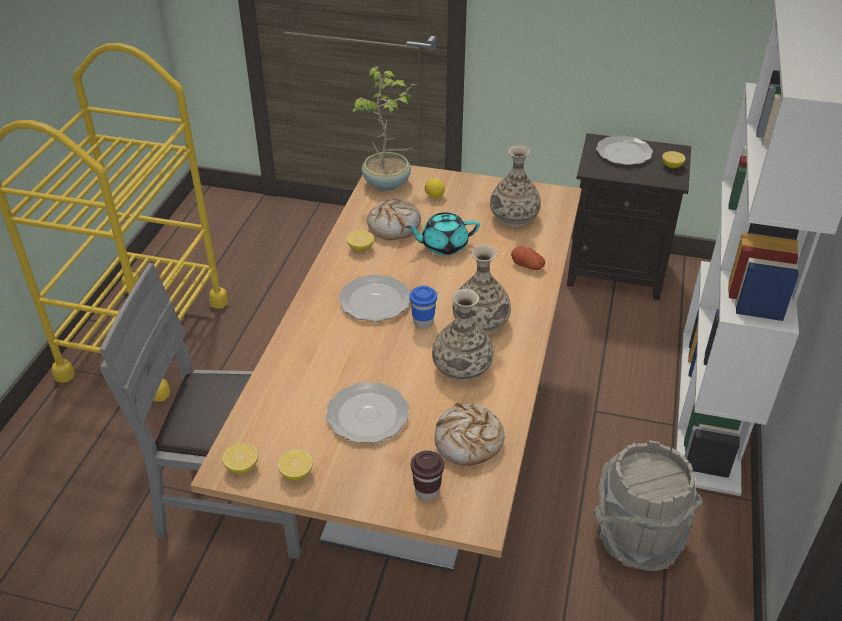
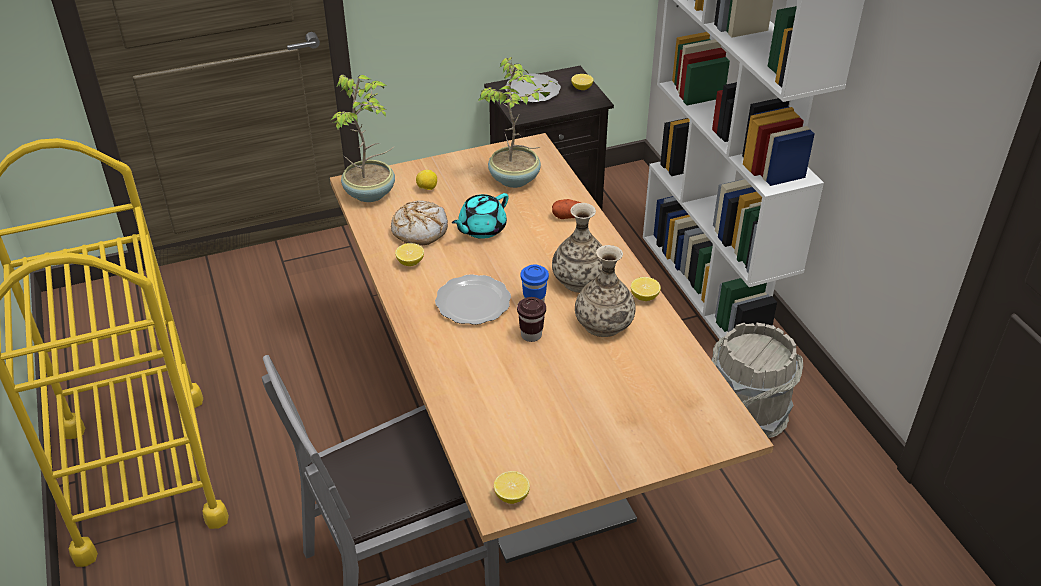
camera: 35 degrees left, 0 degrees up
lemon [278,450,313,481] -> lemon moved to [631,277,661,301]
plate [326,382,409,443] -> none
brown cup [411,451,444,501] -> brown cup moved to [517,297,546,342]
bread [435,403,505,466] -> none
vase [490,146,541,228] -> potted plant [478,57,556,188]

